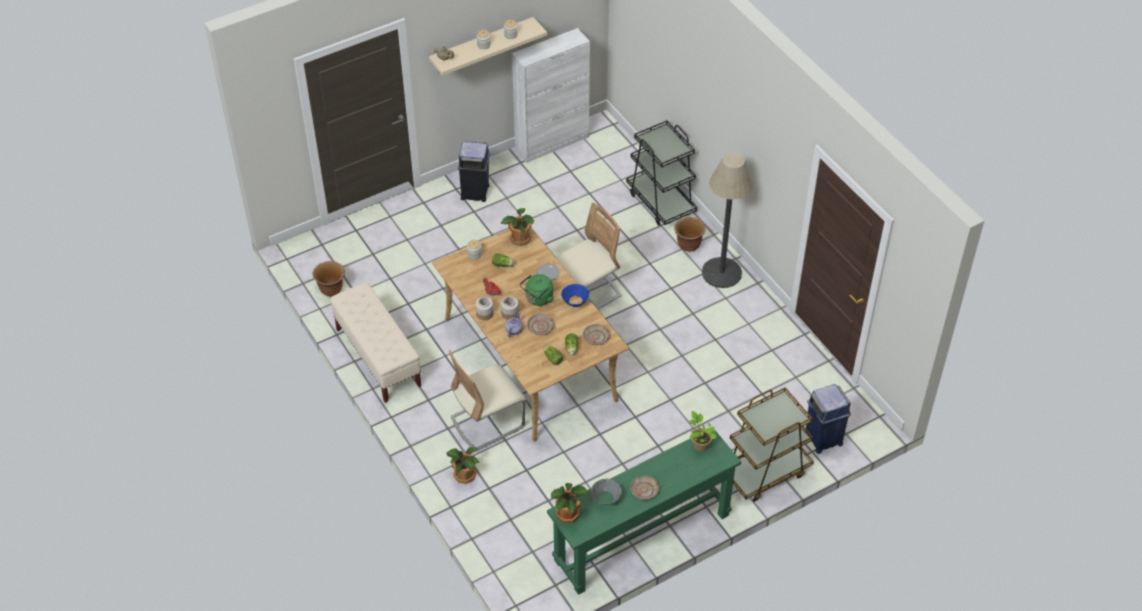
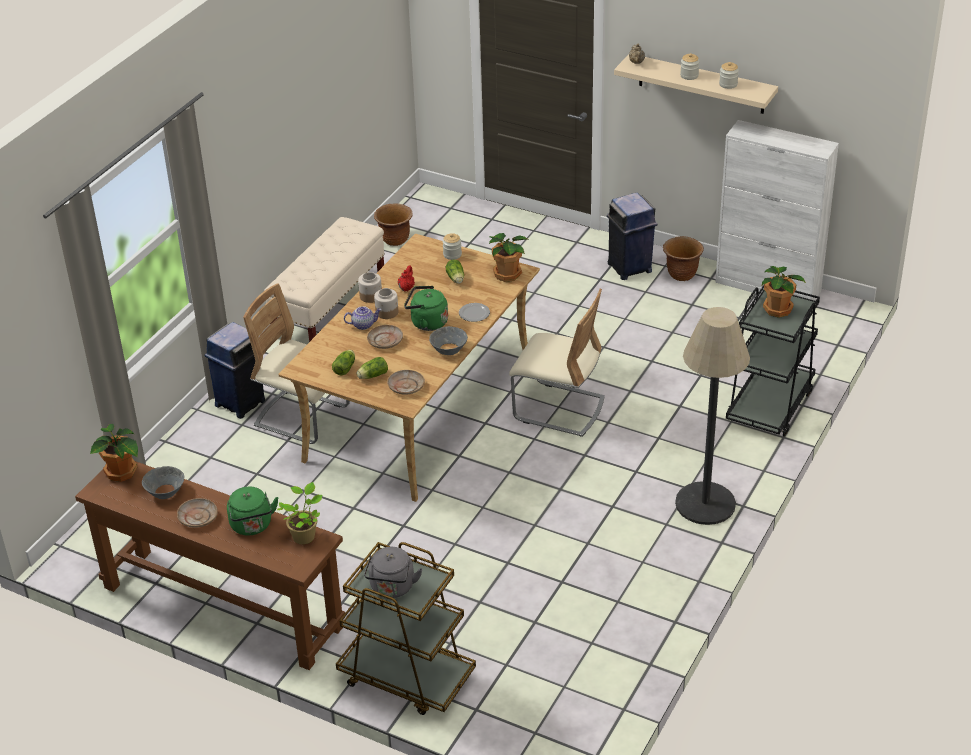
camera: 60 degrees right, 10 degrees down
potted plant [446,447,480,484] -> potted plant moved to [762,266,806,318]
green console table [547,430,741,595] -> brown console table [75,461,345,670]
blue bowl [561,284,589,307] -> grey bowl [429,326,468,355]
brown planter [674,217,706,252] -> brown planter moved to [663,236,704,281]
blue trash can [805,384,851,454] -> blue trash can moved to [205,322,265,419]
none -> green kettle [227,486,279,535]
none -> grey kettle [364,547,423,598]

